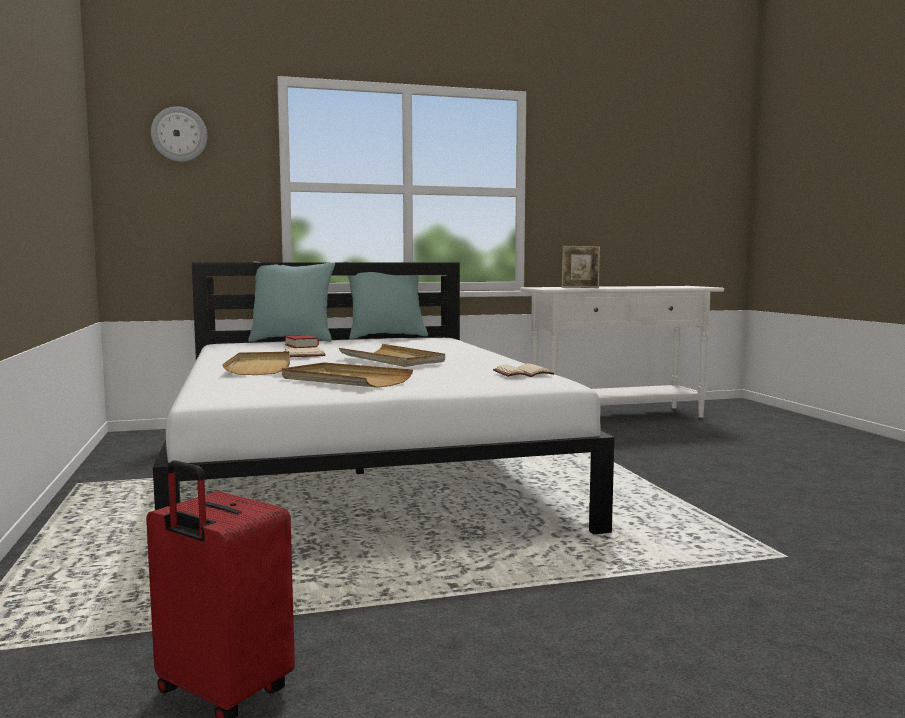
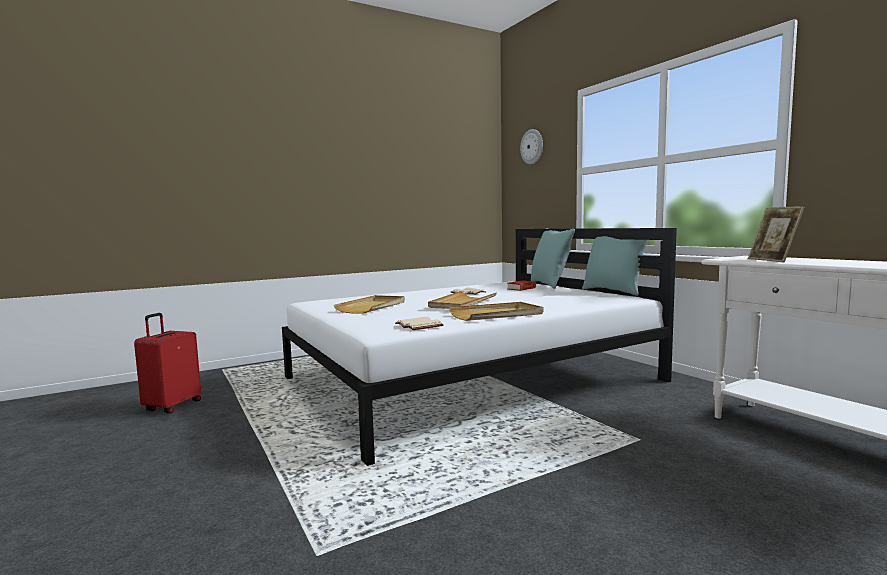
camera: 75 degrees right, 0 degrees up
beige tray [222,352,290,375] -> beige tray moved to [449,302,544,321]

